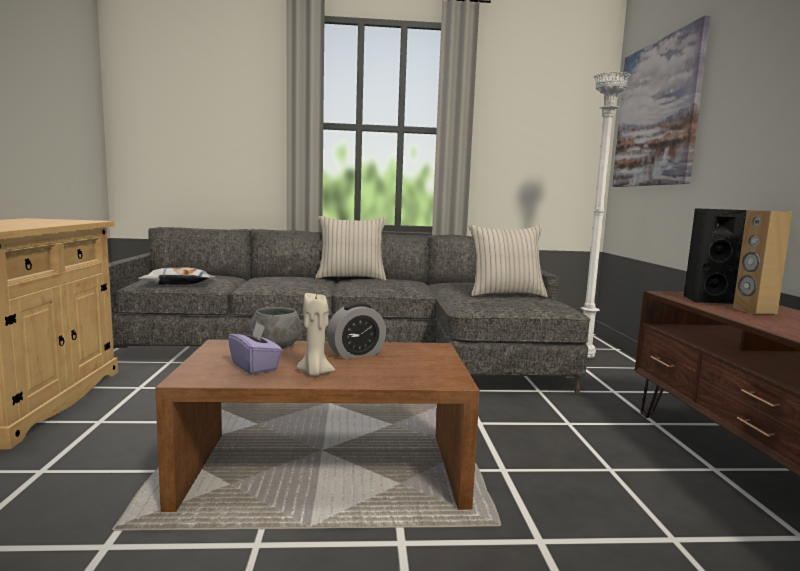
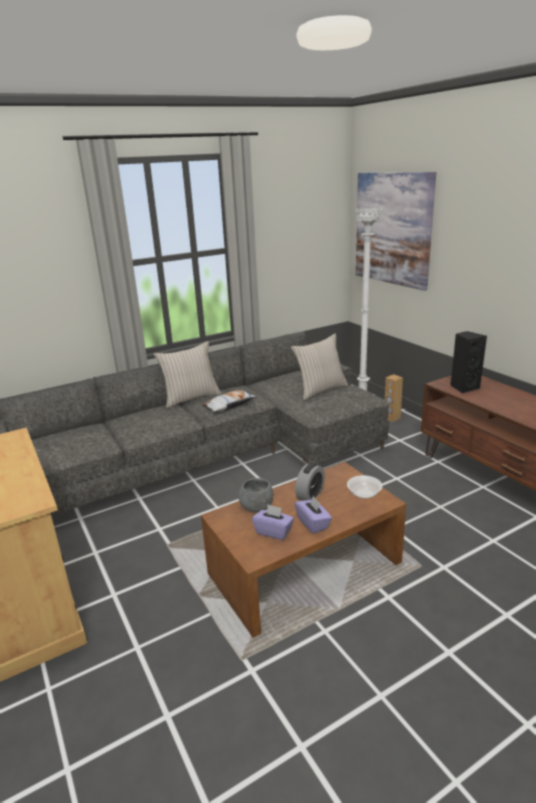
camera: 25 degrees left, 15 degrees up
pillow [138,267,216,285] -> pillow moved to [201,390,257,412]
beige candle [296,292,335,376] -> purple tissue box [295,496,332,534]
brown speaker [733,210,792,314] -> brown speaker moved to [385,374,403,422]
none -> bowl [347,475,382,499]

